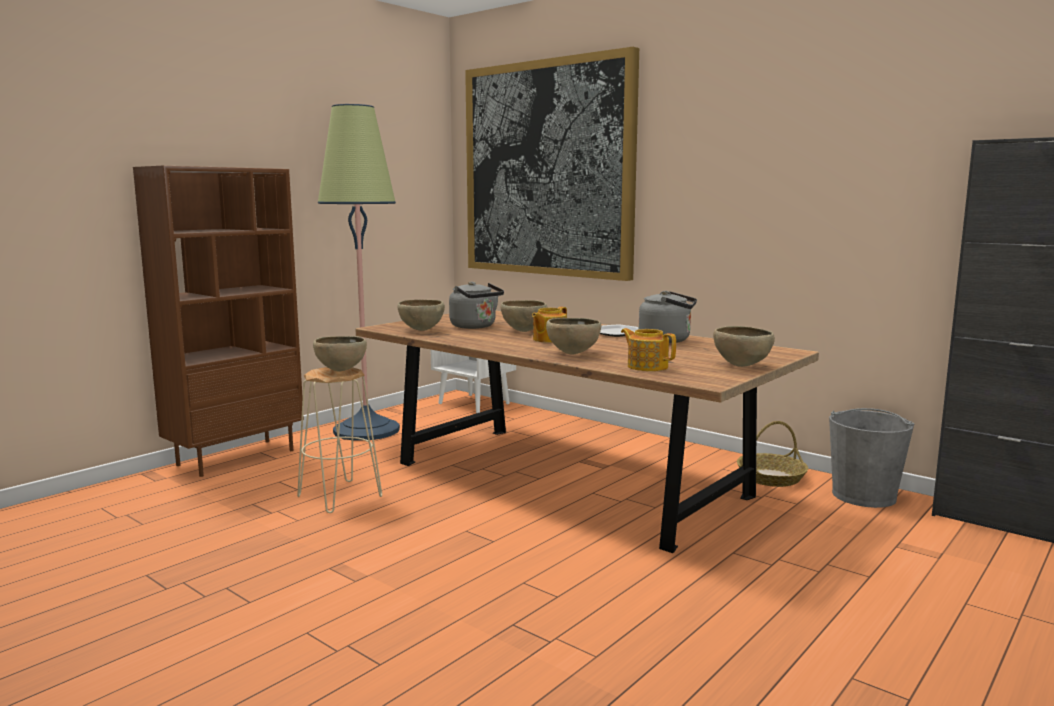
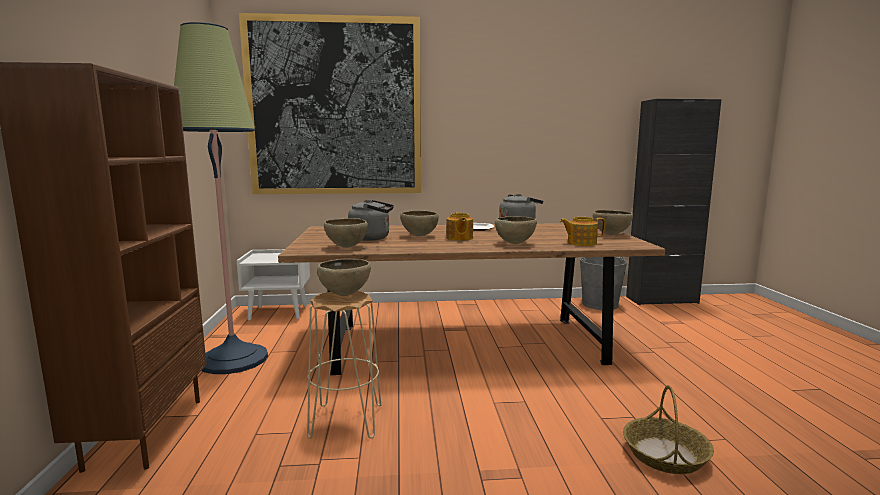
camera: 45 degrees left, 0 degrees up
basket [737,421,808,487] -> basket moved to [623,385,714,474]

